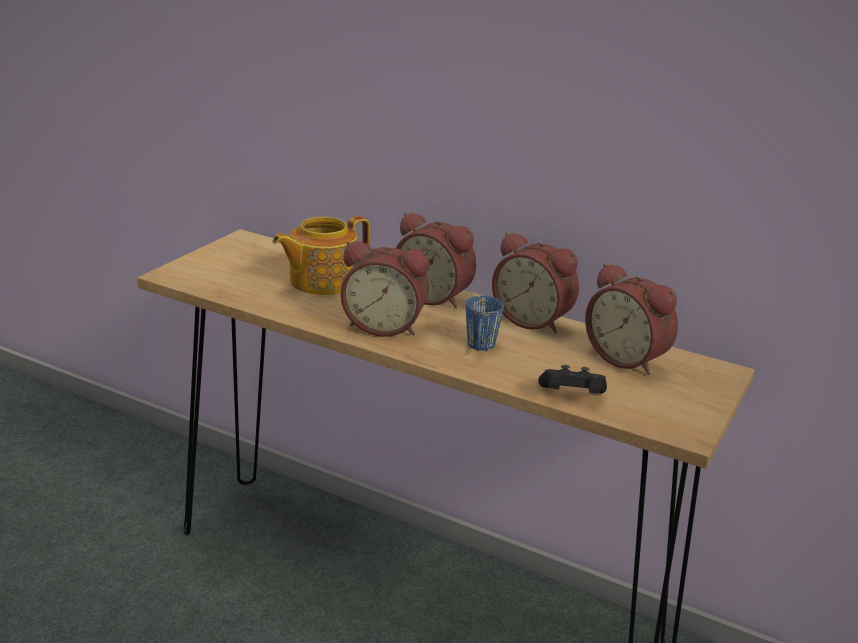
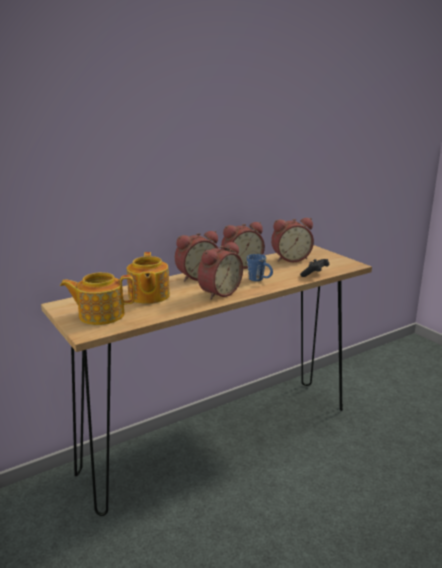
camera: 60 degrees left, 5 degrees down
none -> teapot [60,272,135,325]

